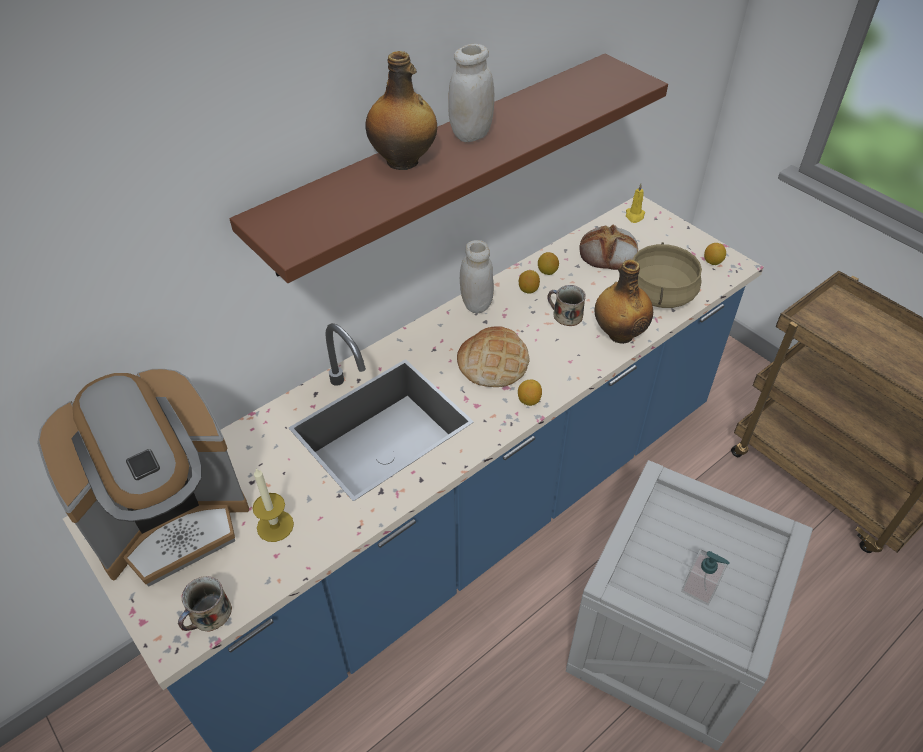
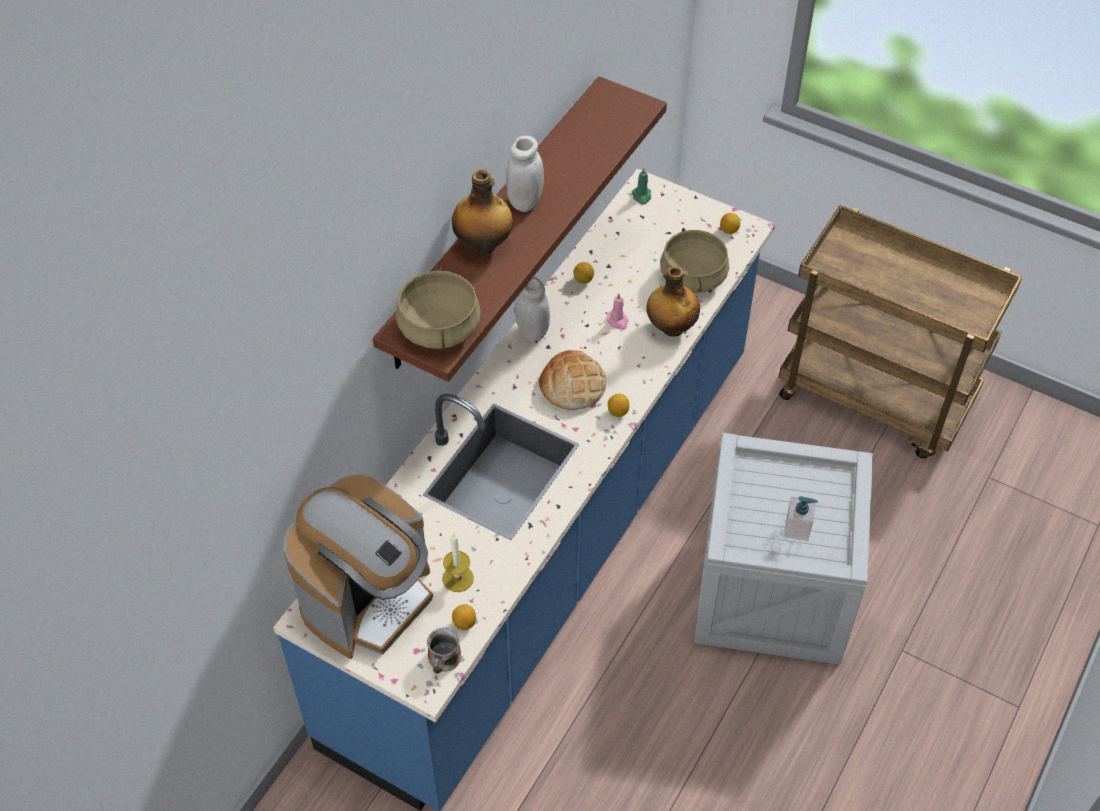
camera: 20 degrees left, 5 degrees up
lemon [519,270,540,293] -> lemon moved to [452,604,476,630]
mug [547,285,586,326] -> pink candle [606,293,628,330]
bread [580,225,638,270] -> none
yellow candle [626,184,645,223] -> green candle [632,168,651,205]
none -> beige cooking pot [396,267,481,349]

